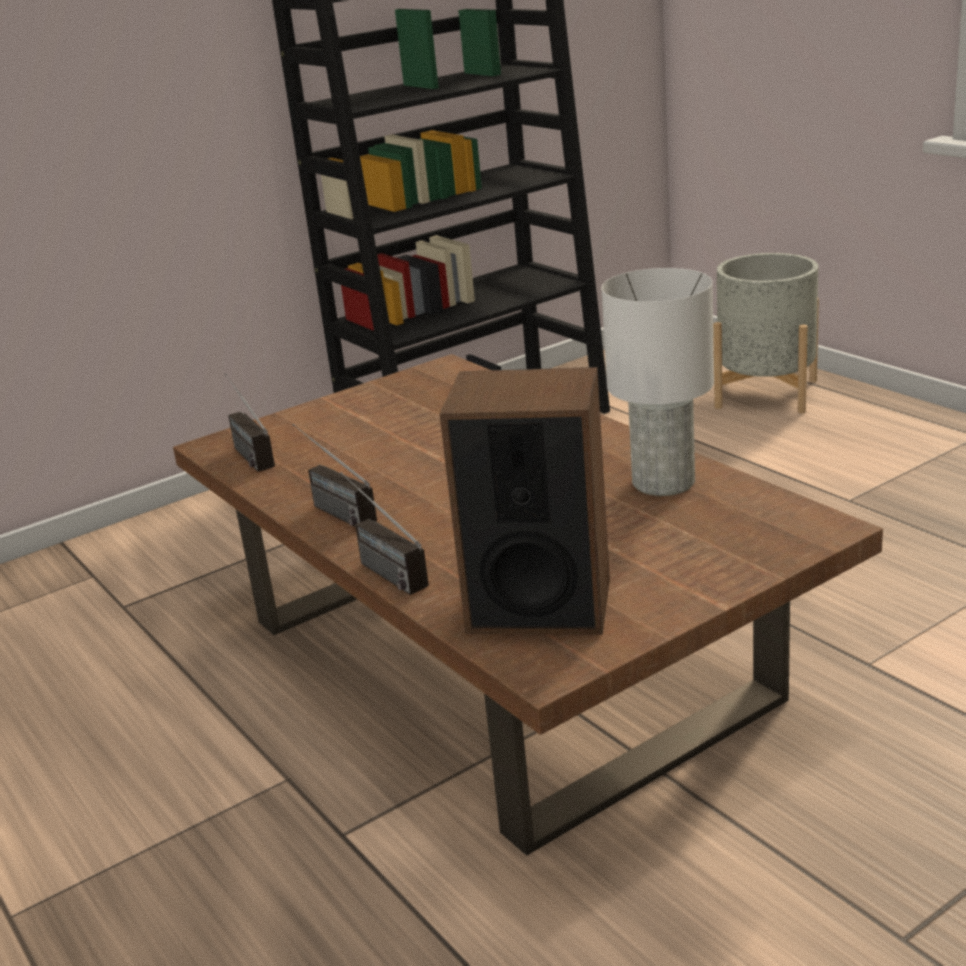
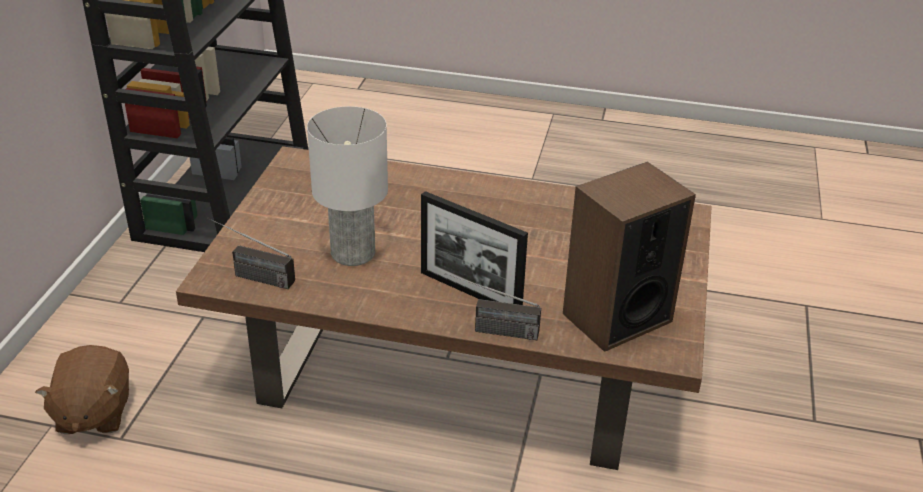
camera: 45 degrees left, 10 degrees up
radio [293,424,377,527] -> none
white table lamp [601,268,714,496] -> white table lamp moved to [307,106,388,266]
grey planter [713,253,819,413] -> none
none -> brown plush toy [35,345,129,434]
none -> picture frame [421,191,528,305]

